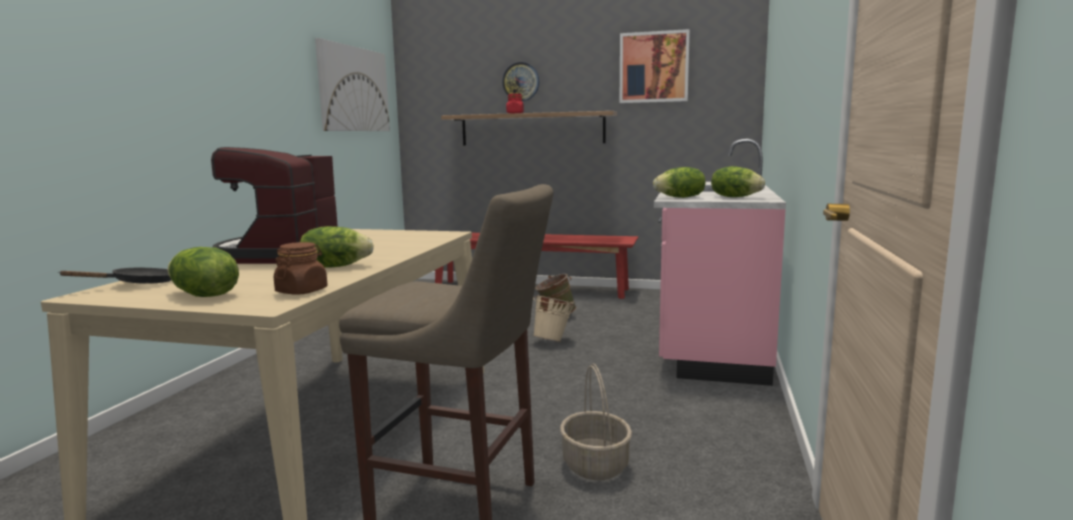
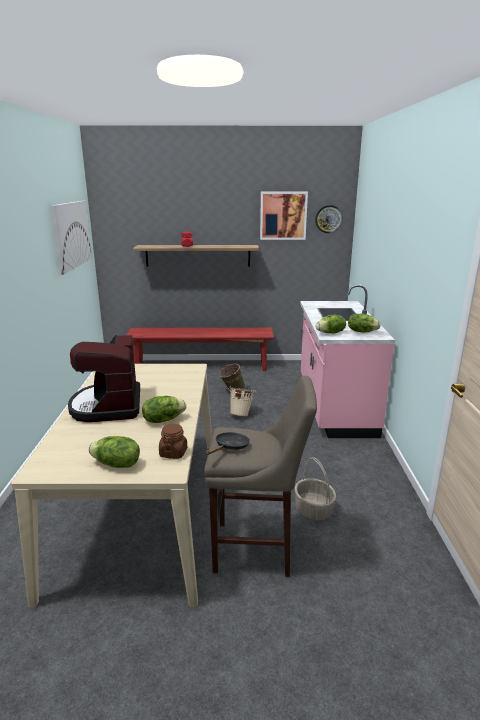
camera: 15 degrees left, 10 degrees up
black frying pan [58,267,171,284] -> black frying pan moved to [206,432,250,455]
wall clock [502,62,539,101] -> wall clock moved to [315,205,343,233]

